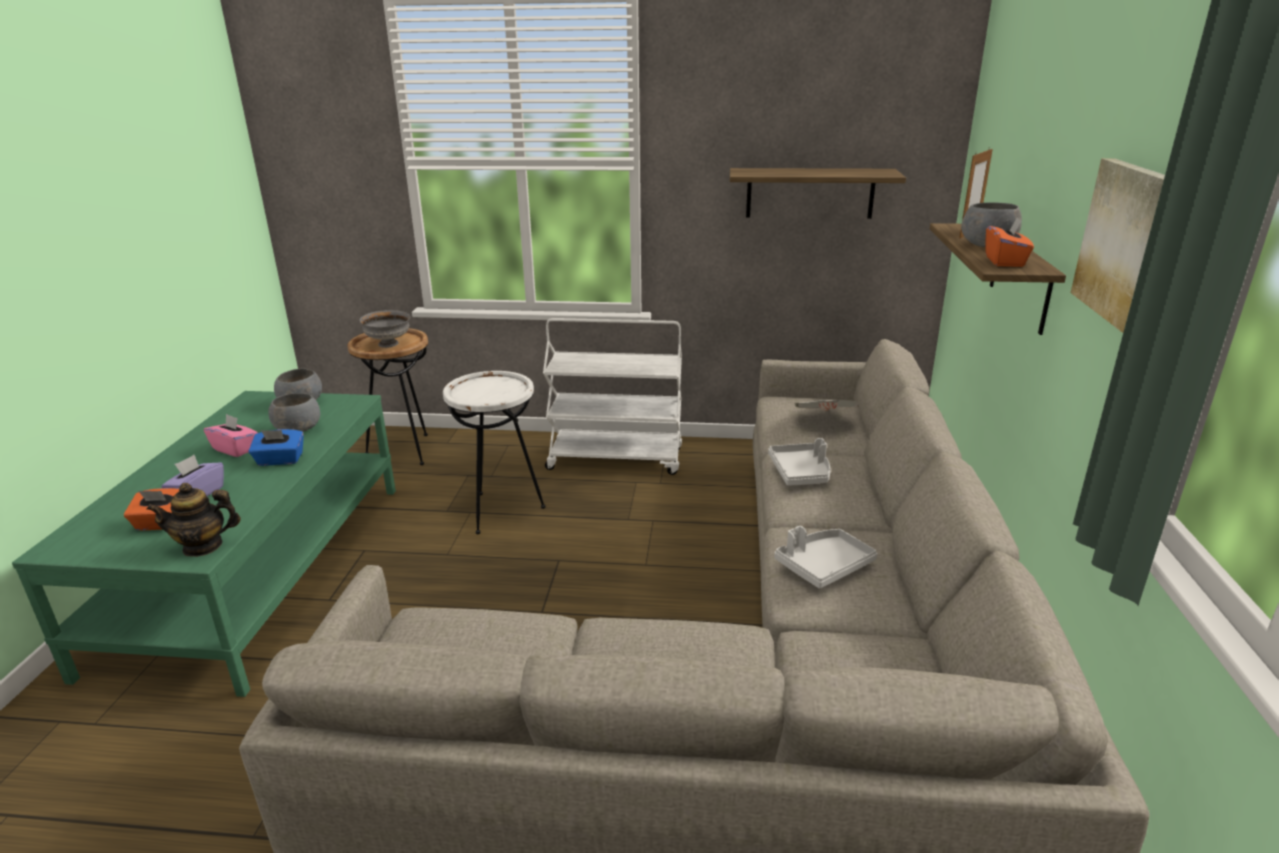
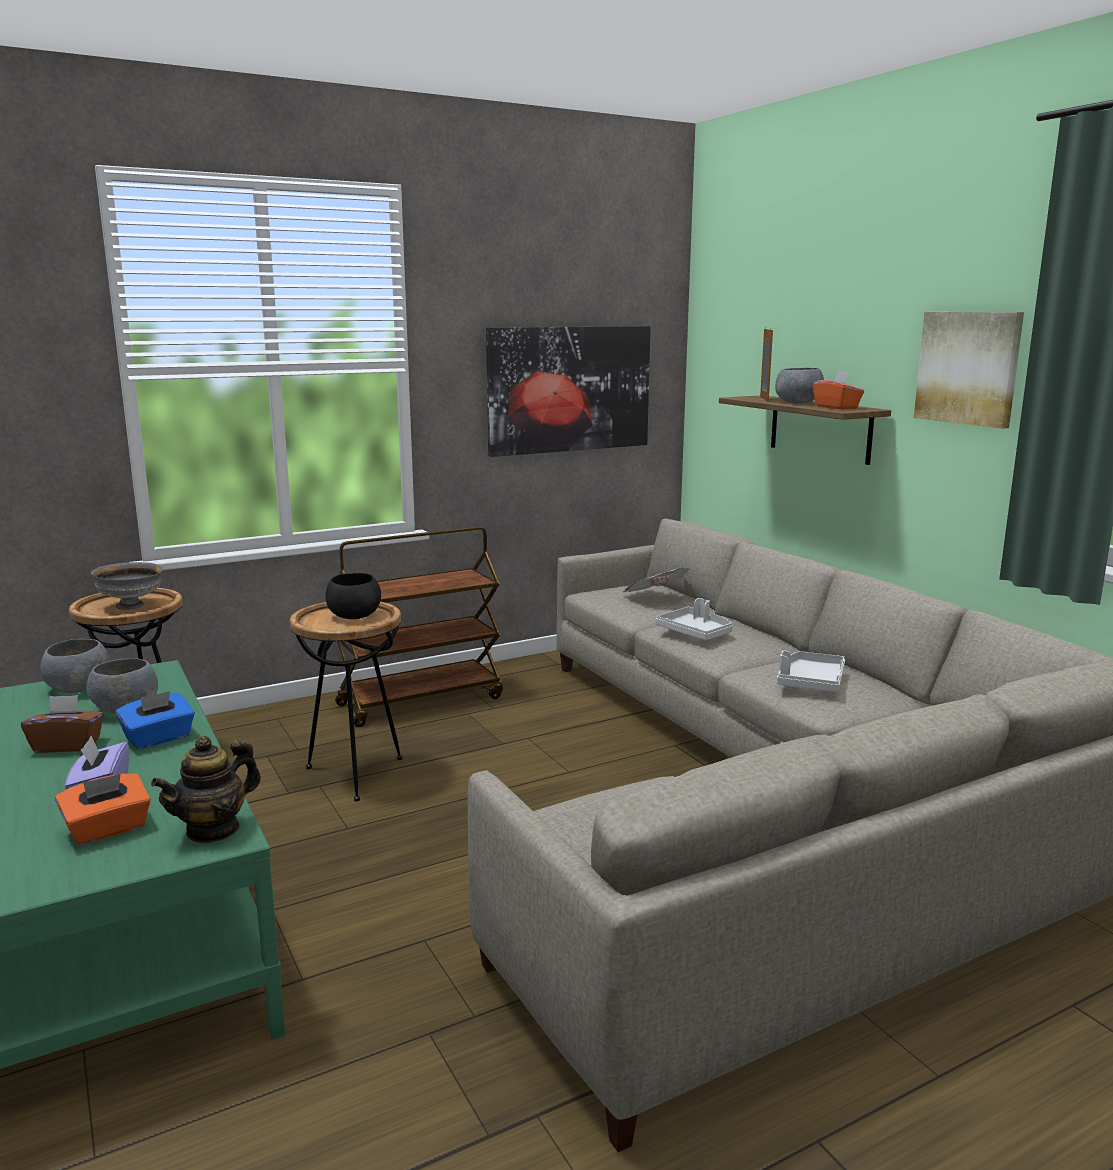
camera: 35 degrees left, 10 degrees down
pink tissue box [204,414,258,457] -> brown tissue box [21,695,104,753]
white side table [443,371,546,534] -> brown side table [290,601,403,801]
white cart [543,318,682,475] -> brown cart [335,526,503,727]
shelf [730,168,906,219] -> picture [486,326,651,457]
none -> black bowl [325,573,381,619]

